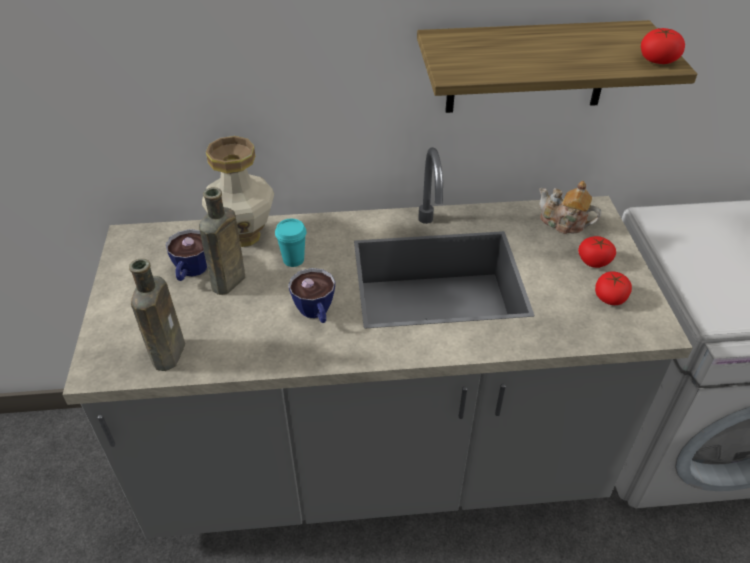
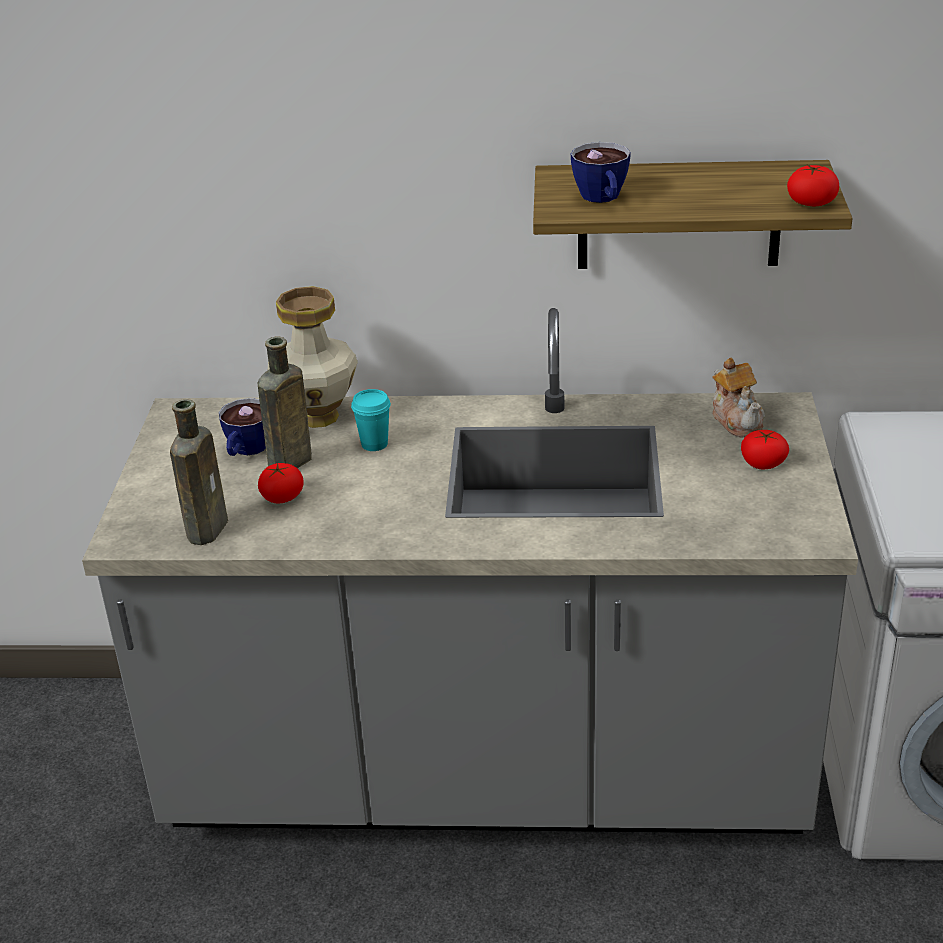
camera: 10 degrees right, 10 degrees down
cup [288,268,335,323] -> cup moved to [571,142,631,203]
teapot [539,181,601,234] -> teapot turned 150 degrees counterclockwise [712,358,765,437]
tomato [595,271,632,305] -> tomato moved to [258,463,304,503]

